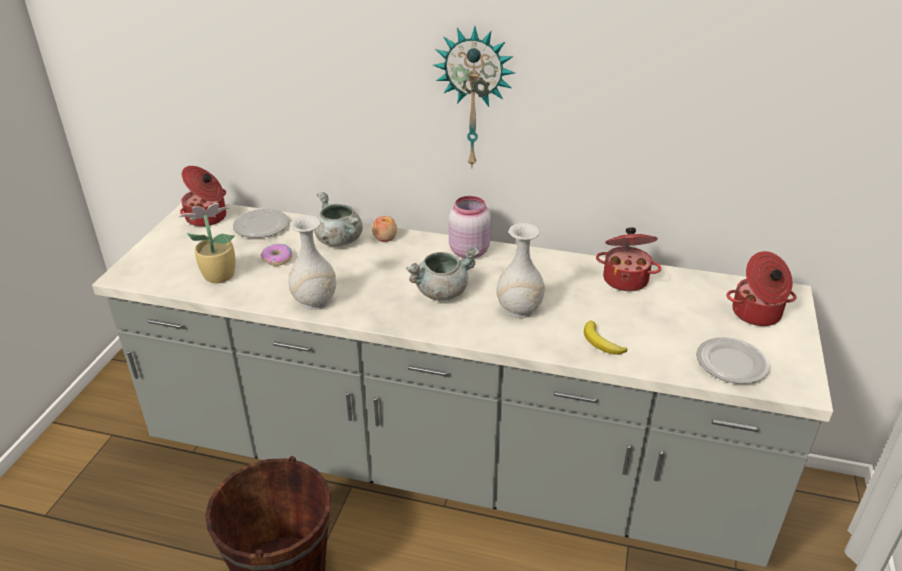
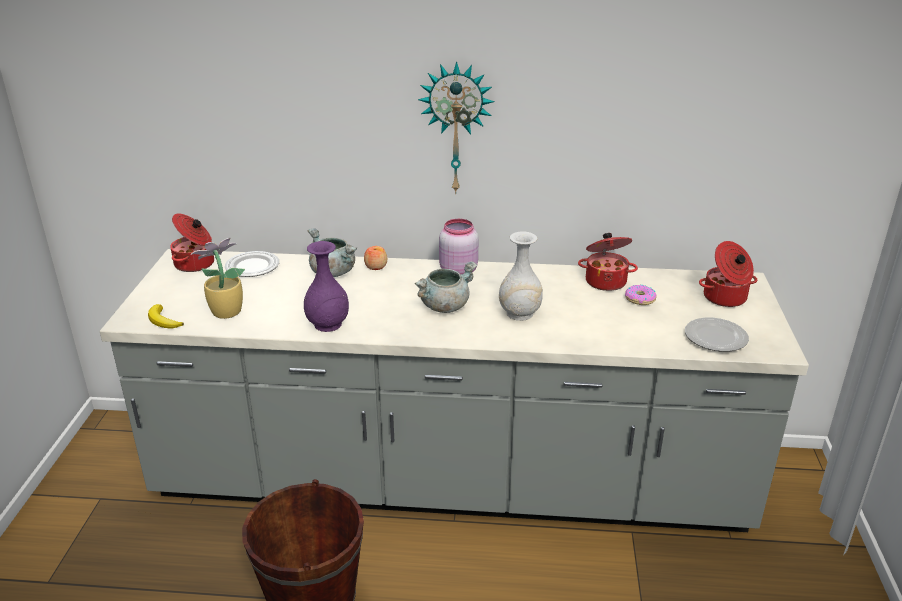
camera: 10 degrees left, 5 degrees down
donut [261,244,292,266] -> donut moved to [625,285,657,305]
white vase [288,216,336,310] -> purple vase [304,241,349,332]
banana [584,321,627,355] -> banana moved to [148,304,184,328]

